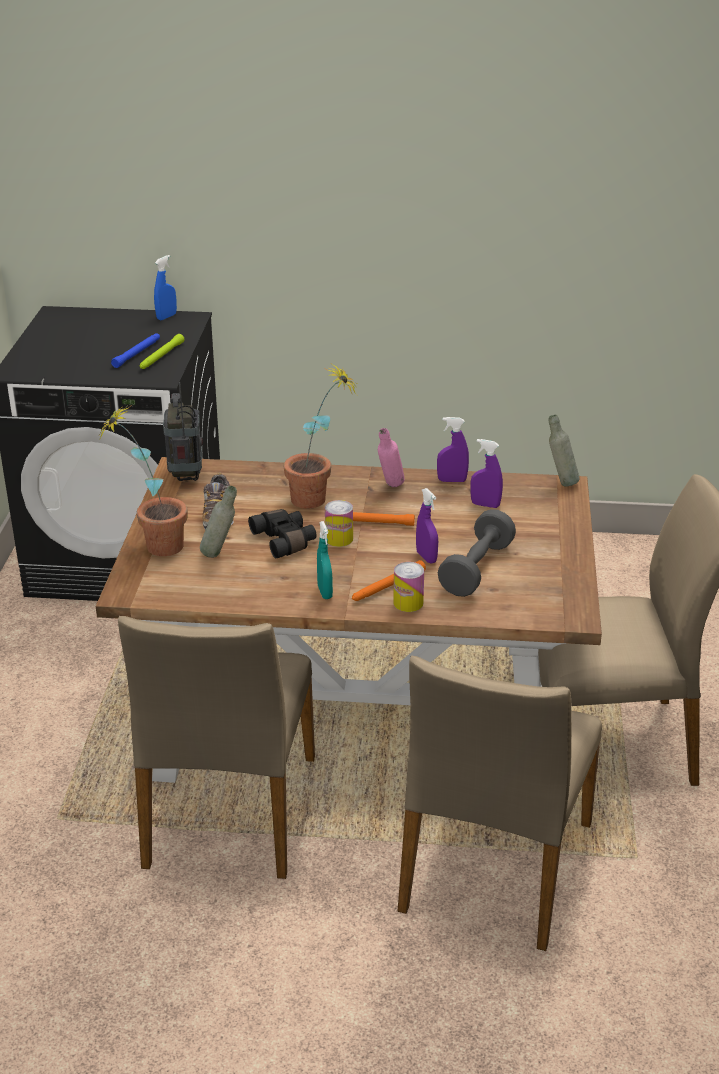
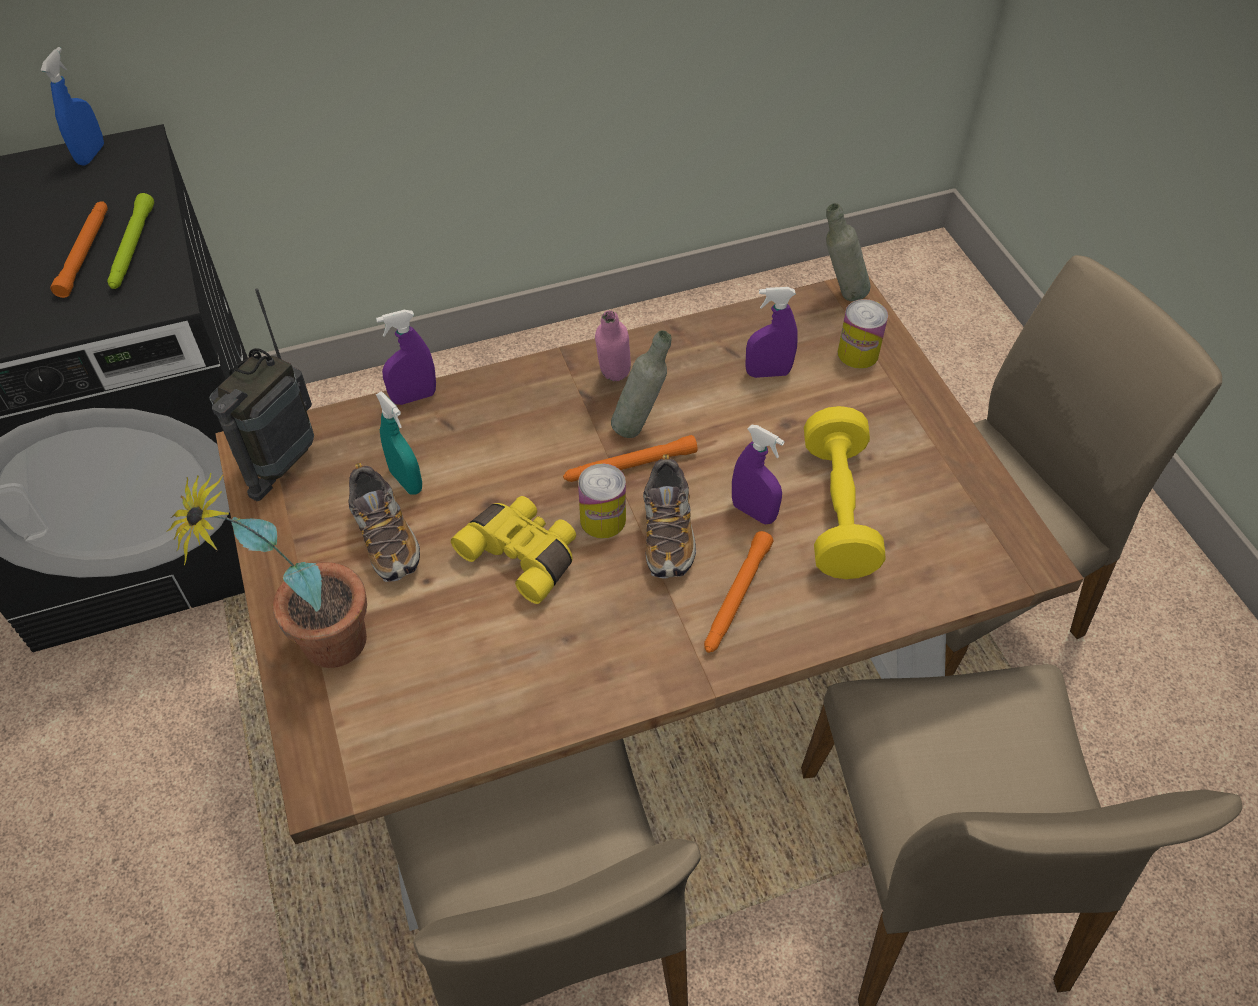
camera: 25 degrees left, 20 degrees up
blue flashlight [111,333,160,368] -> orange flashlight [50,201,108,298]
radio [163,382,203,481] -> radio turned 120 degrees counterclockwise [209,288,314,501]
grey bottle [200,486,237,558] -> grey bottle moved to [611,330,672,438]
black binoculars [248,509,316,558] -> yellow binoculars [451,496,576,604]
potted plant [284,365,358,509] -> none
turquoise spray bottle [317,521,333,599] -> turquoise spray bottle moved to [376,391,422,495]
can [393,562,424,612] -> can moved to [838,299,888,369]
purple spray bottle [437,417,469,482] -> purple spray bottle moved to [376,310,436,405]
grey dumbbell [438,509,516,597] -> yellow dumbbell [804,406,886,579]
none -> shoe [643,454,696,579]

